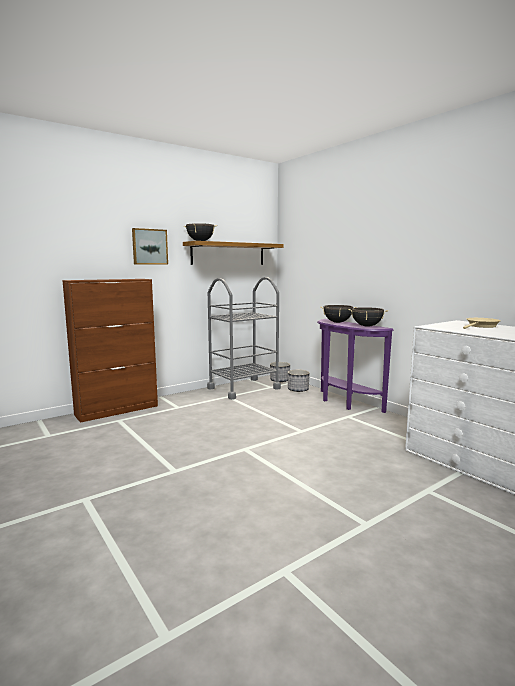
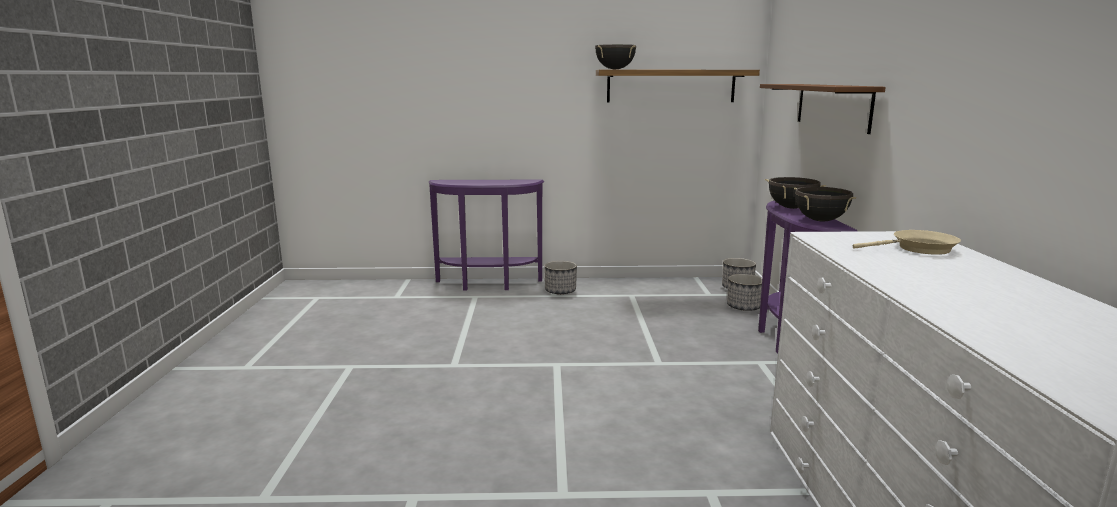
camera: 35 degrees right, 5 degrees up
brown cabinet [62,279,158,423] -> purple console table [428,180,544,291]
picture [132,228,168,265] -> none
grey cart [207,277,281,400] -> none
none -> planter [544,261,577,294]
none -> brown shelf [760,84,886,134]

